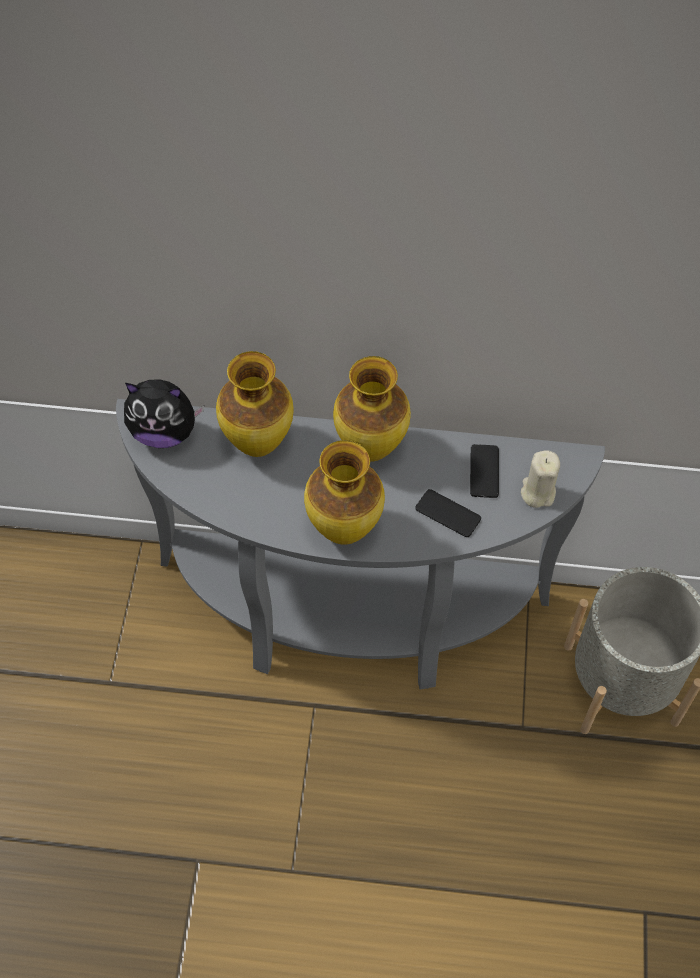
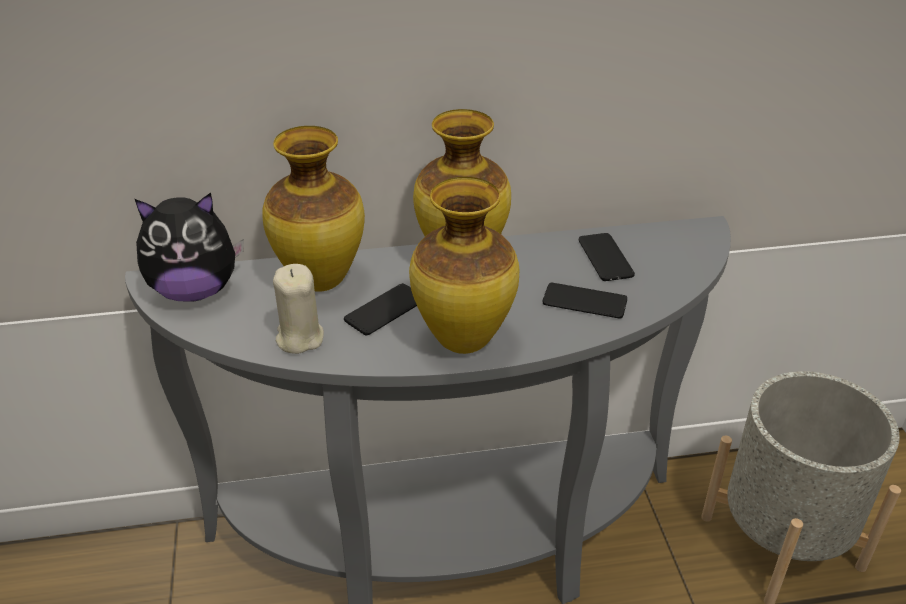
camera: 15 degrees left, 20 degrees down
beige candle [521,450,560,508] -> beige candle moved to [273,264,324,354]
none -> phone [344,283,417,336]

